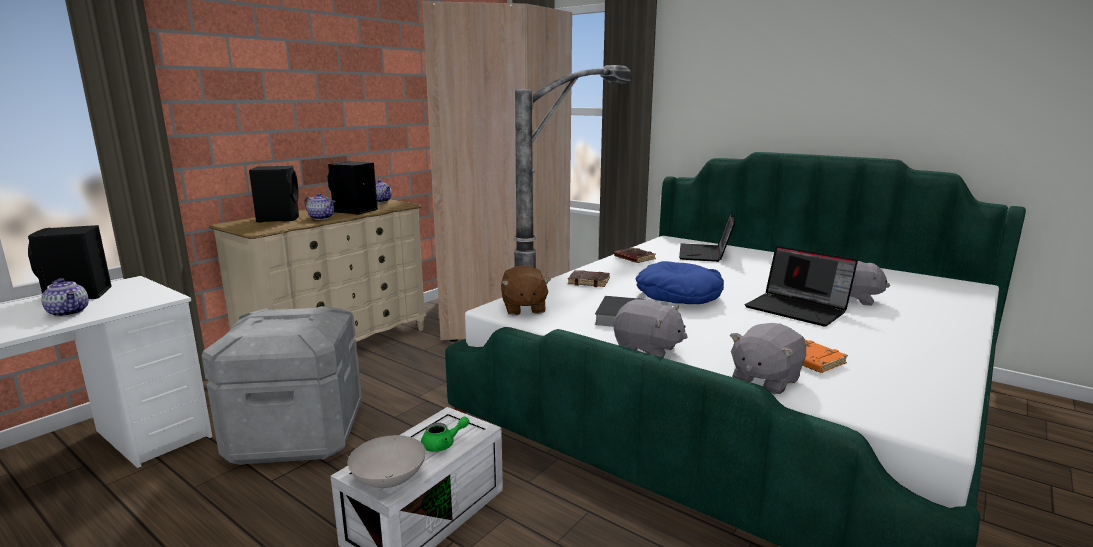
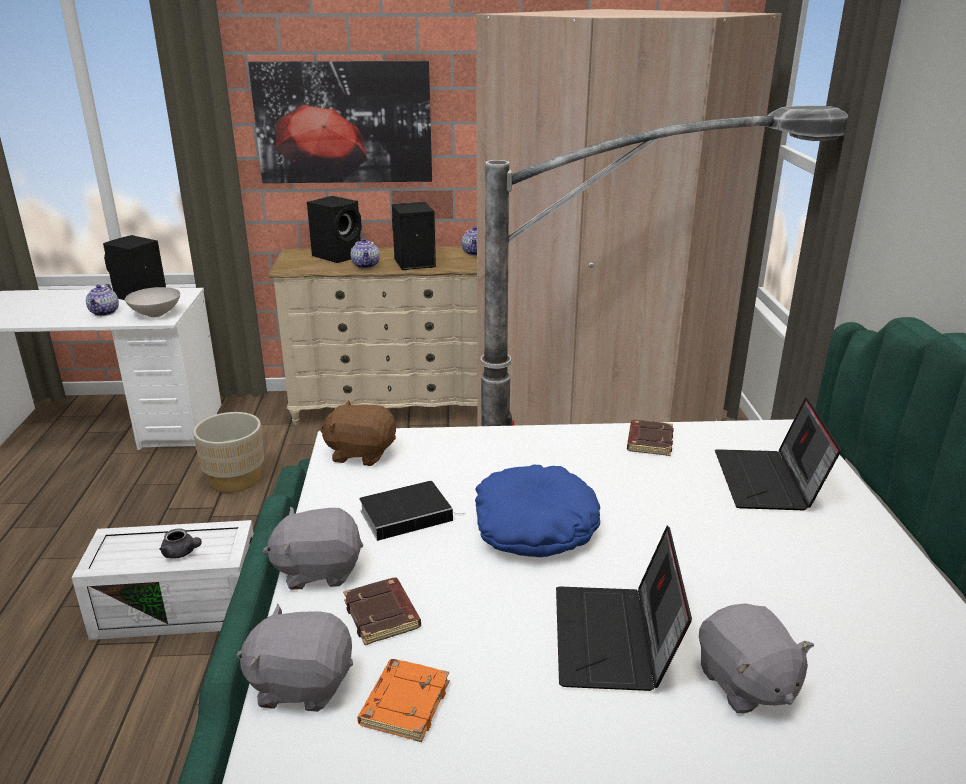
camera: 50 degrees right, 10 degrees up
grey storage box [202,306,362,465] -> beige planter [193,412,264,493]
white bowl [348,435,426,488] -> white bowl moved to [125,287,180,317]
green teapot [421,417,470,452] -> grey teapot [159,528,202,558]
brown plush toy [501,265,551,315] -> brown plush toy turned 60 degrees clockwise [320,400,396,466]
brown book [568,270,610,287] -> brown book moved to [343,577,421,645]
grey plush toy [614,299,688,358] -> grey plush toy turned 90 degrees clockwise [263,507,363,590]
laptop [679,211,735,262] -> laptop turned 60 degrees counterclockwise [715,397,841,510]
none -> picture [248,61,432,183]

